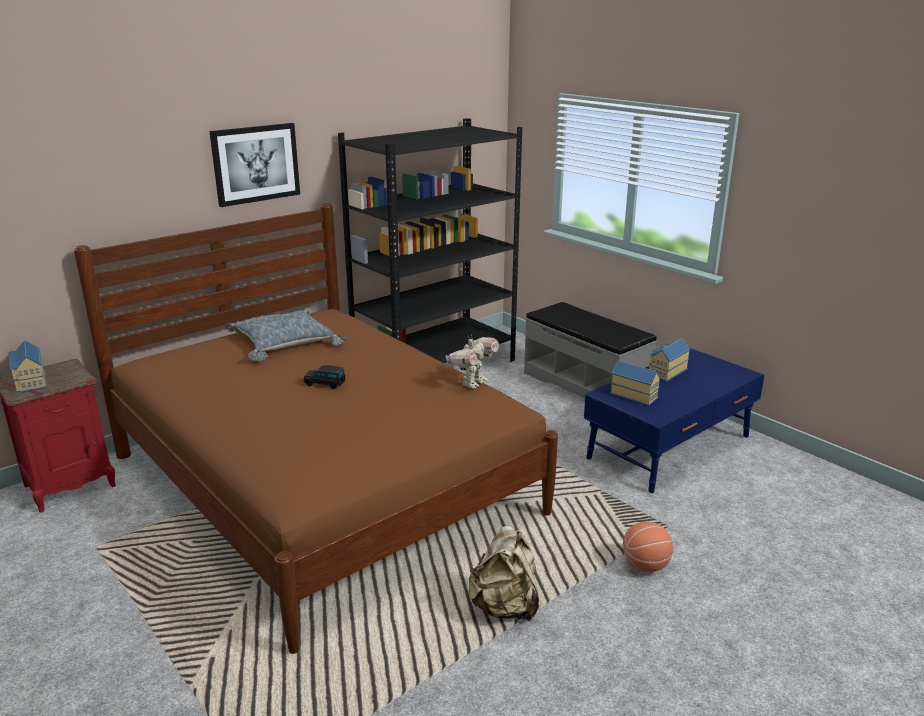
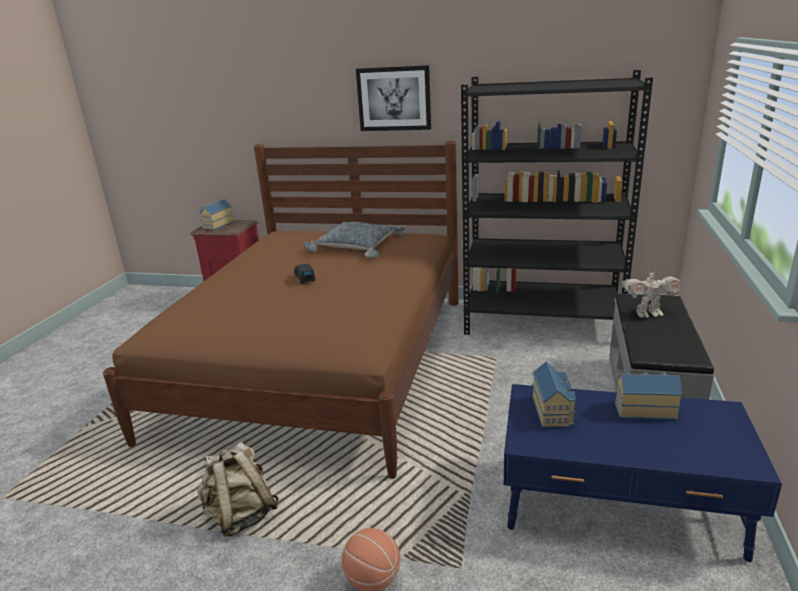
camera: 55 degrees right, 0 degrees up
toy robot [446,335,499,389] -> toy robot moved to [622,270,682,318]

